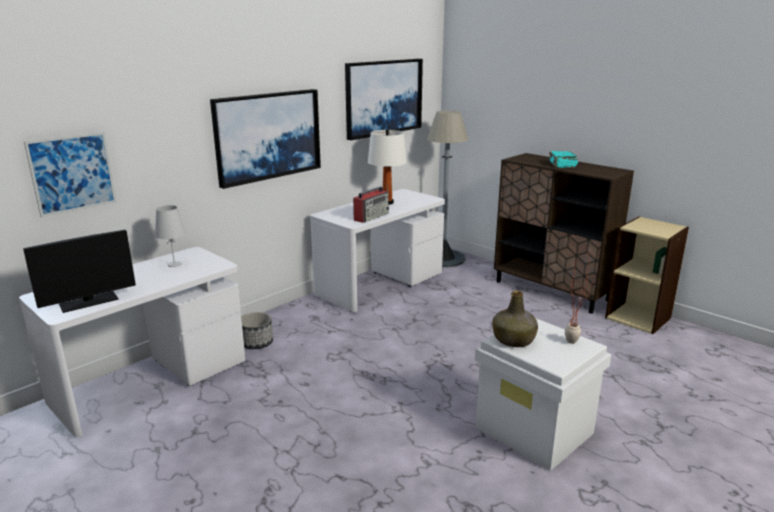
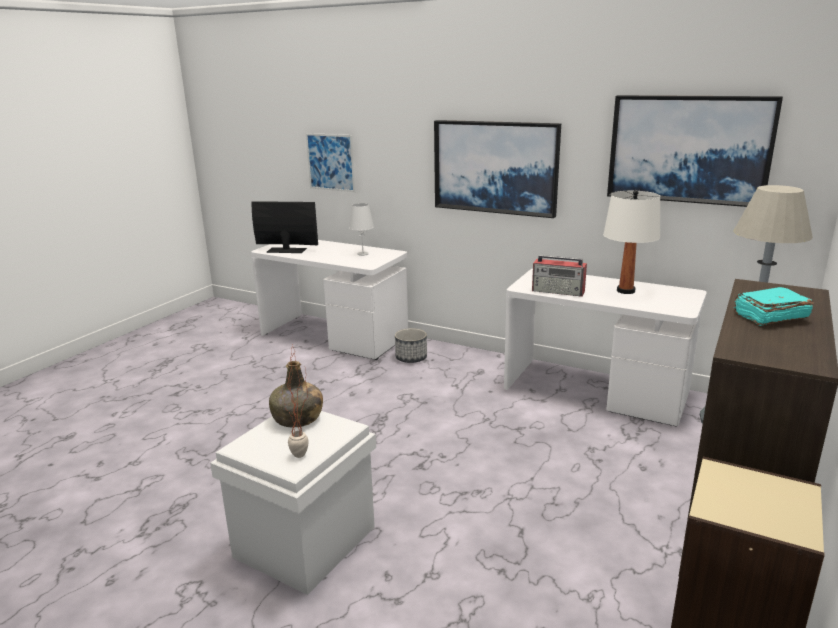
camera: 75 degrees right, 0 degrees up
monitor [23,230,136,313] -> monitor turned 150 degrees clockwise [251,201,318,253]

